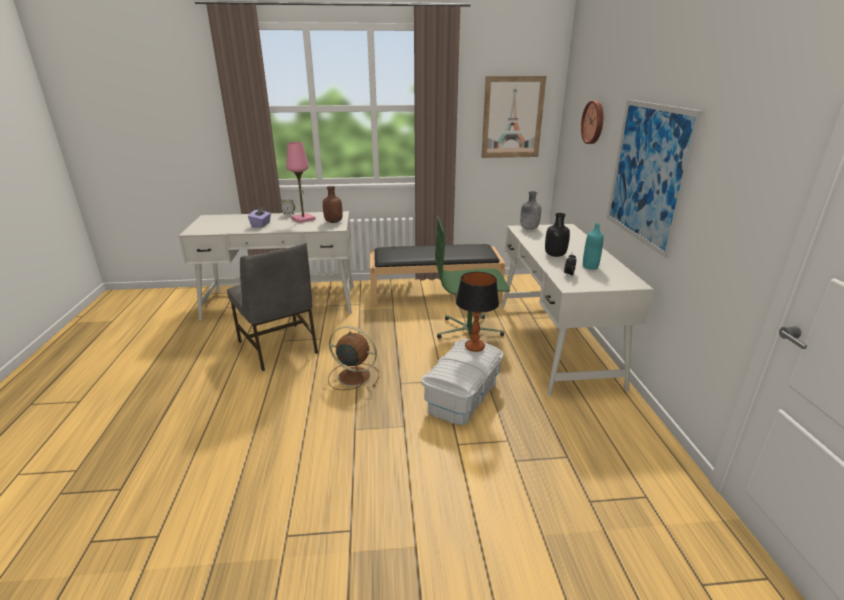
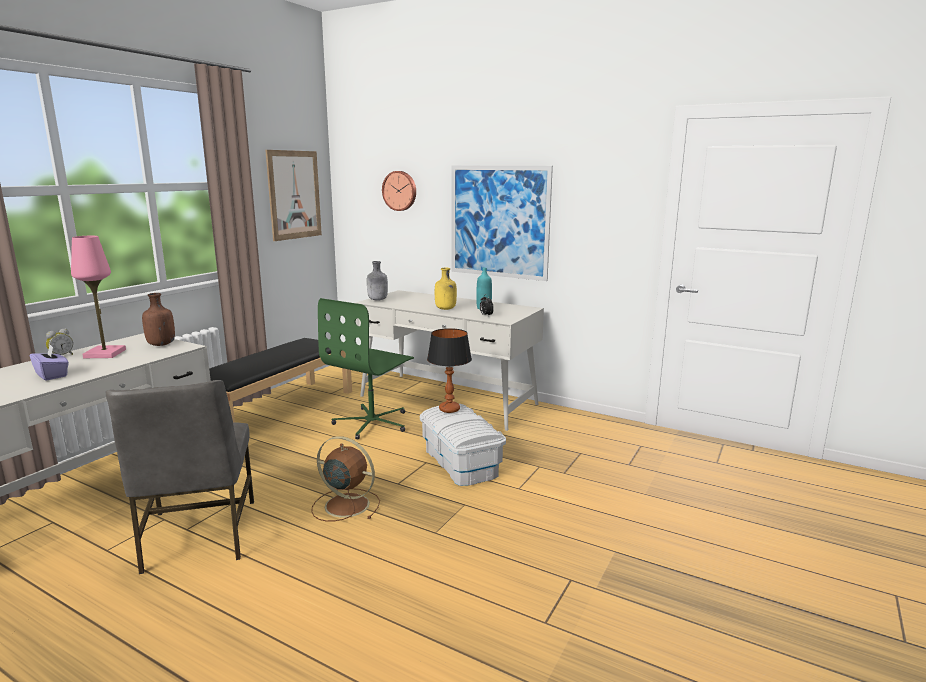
camera: 55 degrees left, 10 degrees down
grey chair [227,243,318,371] -> grey chair turned 75 degrees clockwise [105,380,254,574]
brown fan [328,326,379,390] -> brown fan turned 60 degrees clockwise [311,436,380,521]
black bottle [545,213,570,257] -> yellow bottle [435,268,457,310]

